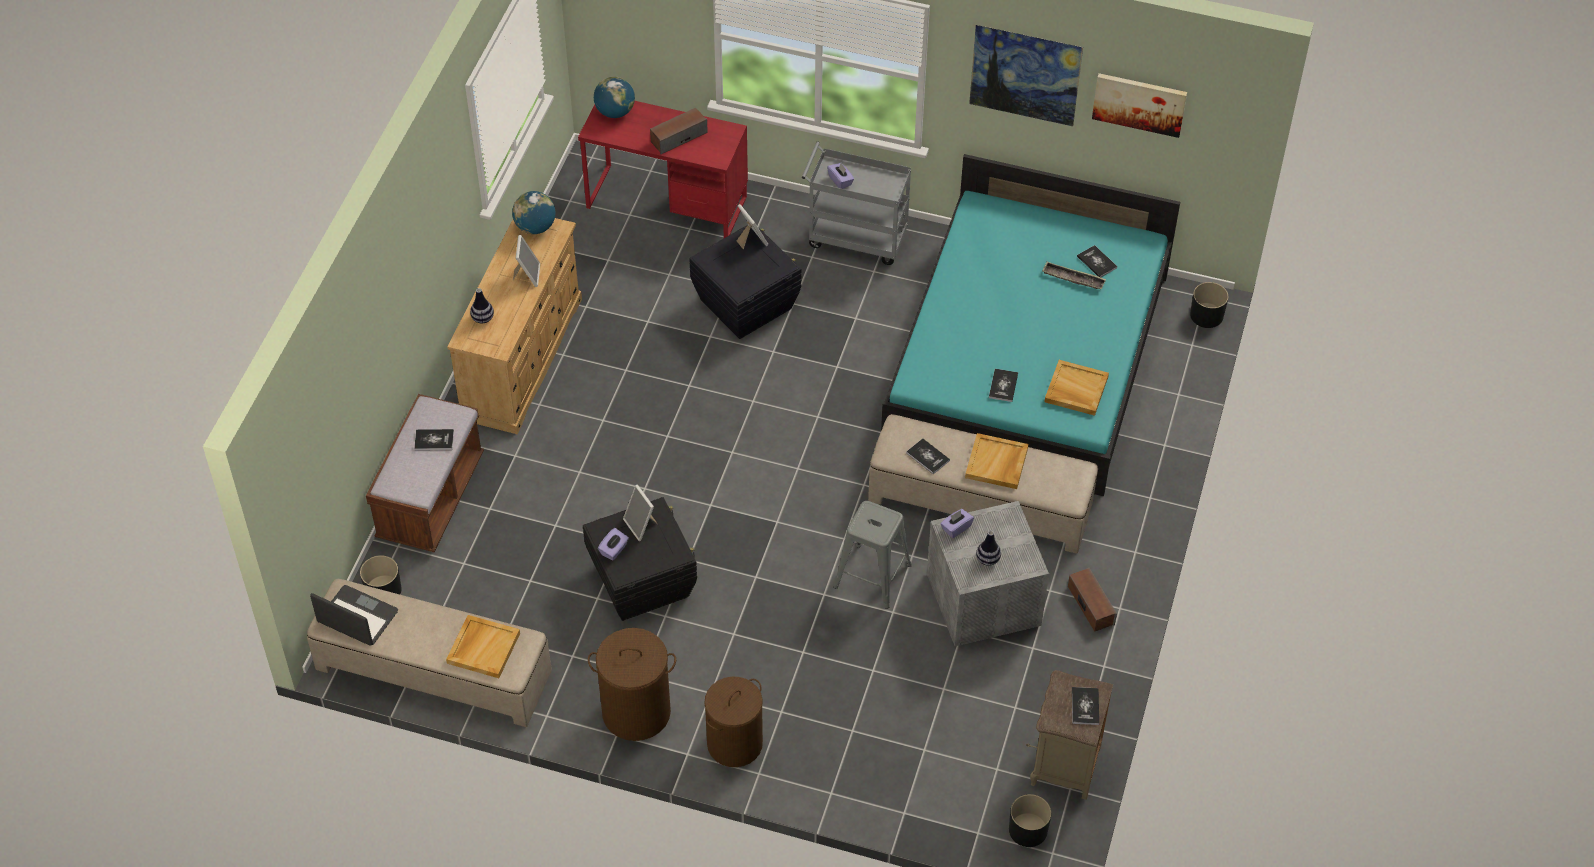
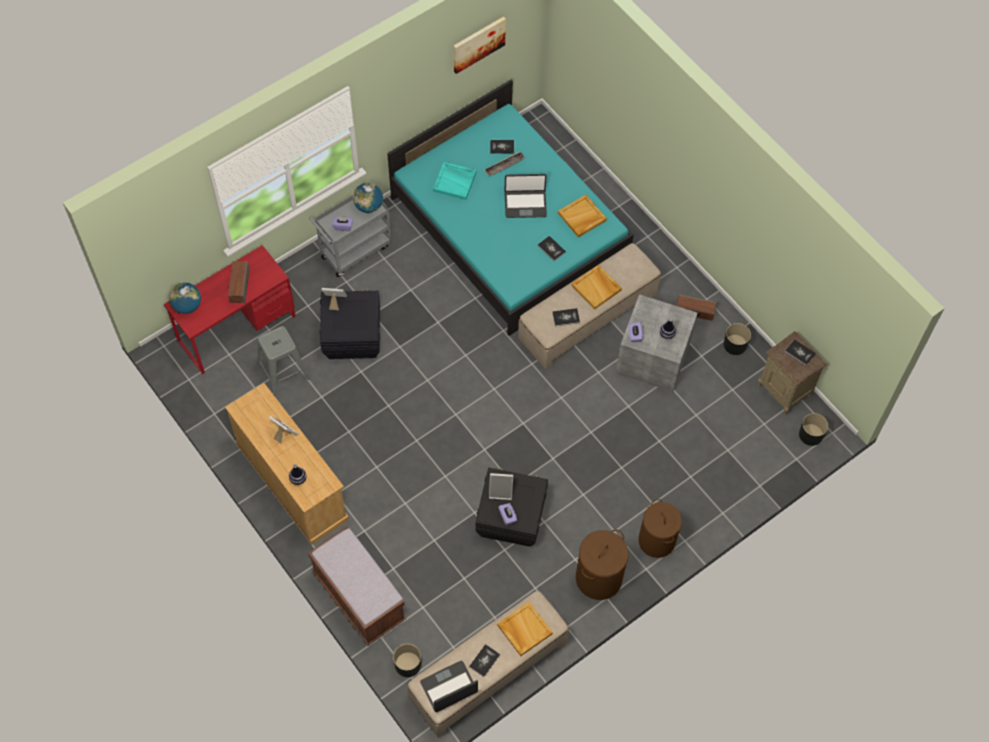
camera: 55 degrees left, 10 degrees up
book [414,429,454,451] -> book moved to [469,644,500,677]
globe [512,191,556,234] -> globe moved to [353,183,383,213]
grey stool [833,501,912,609] -> grey stool moved to [257,326,310,396]
picture [969,25,1083,126] -> none
black planter [1190,282,1228,328] -> black planter moved to [724,323,751,355]
none -> turquoise tray [433,162,476,200]
none -> laptop [504,174,547,218]

